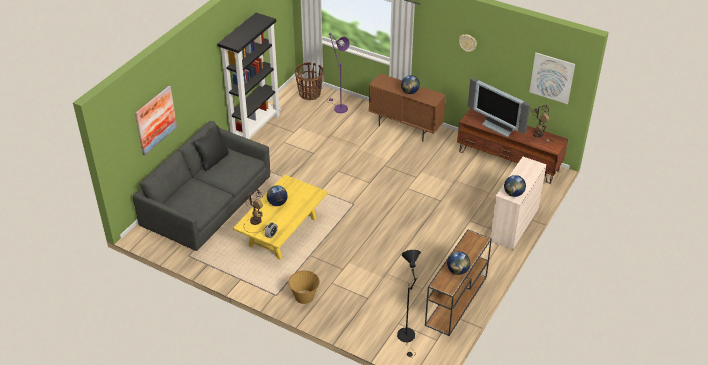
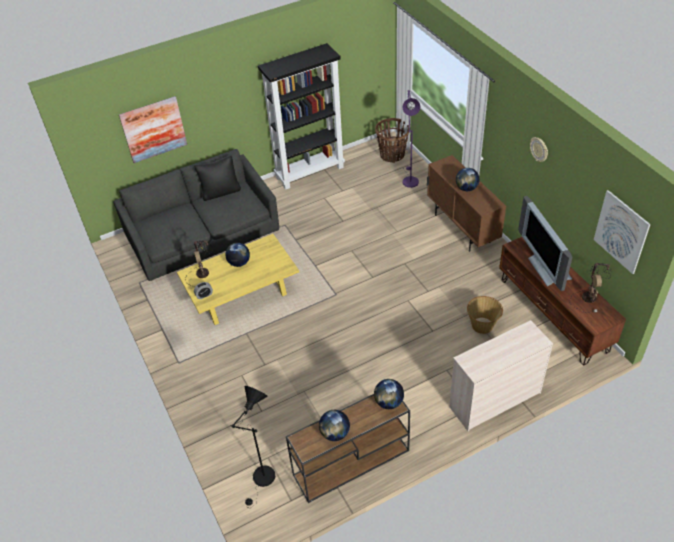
camera: 35 degrees right, 5 degrees up
basket [288,270,320,304] -> basket moved to [467,296,503,334]
globe [504,175,526,197] -> globe moved to [374,379,404,409]

